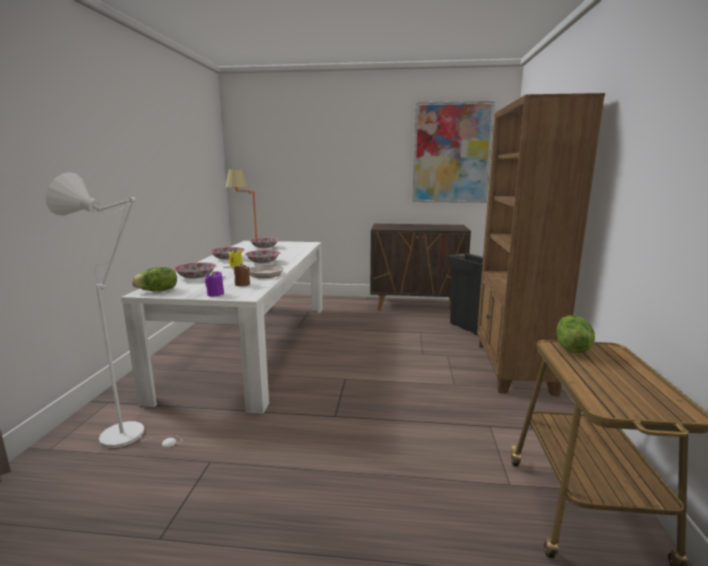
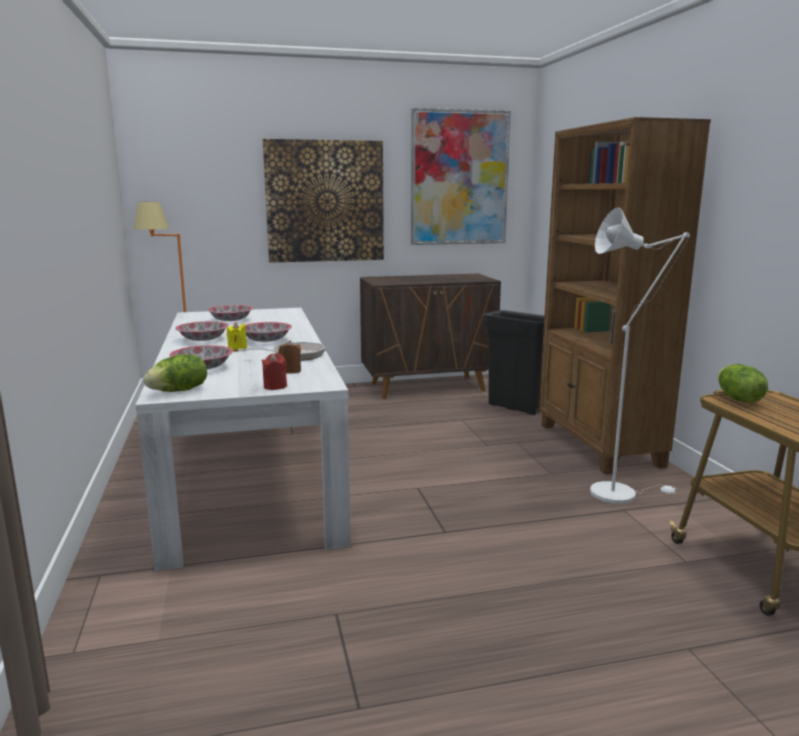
camera: 20 degrees left, 0 degrees up
white floor lamp [46,172,183,448] -> white floor lamp moved to [590,208,690,504]
purple candle [205,271,224,297] -> red candle [262,353,287,390]
none -> picture [263,139,384,263]

